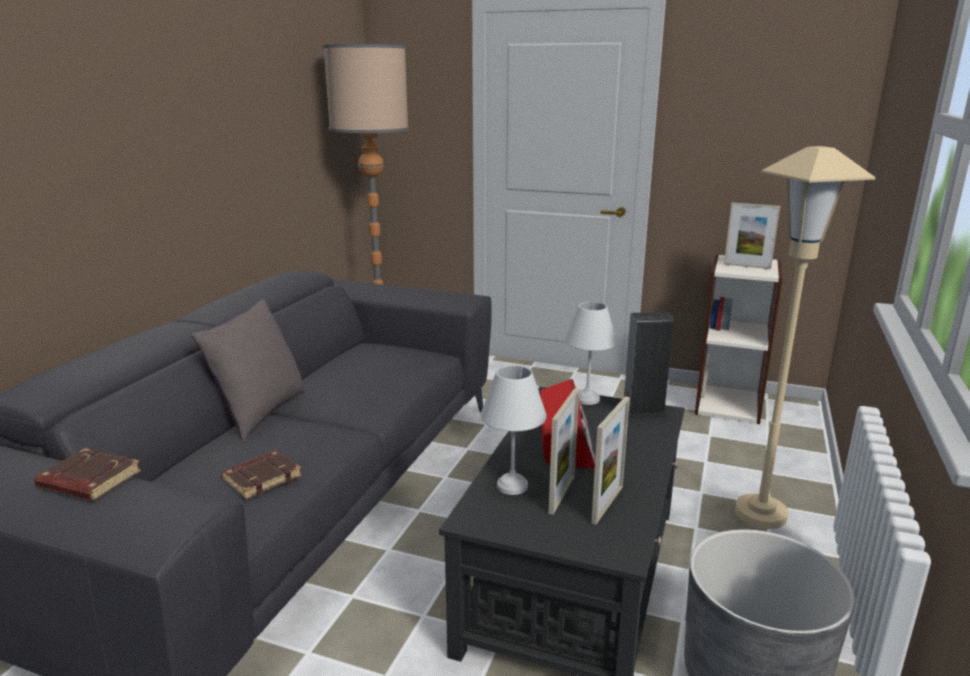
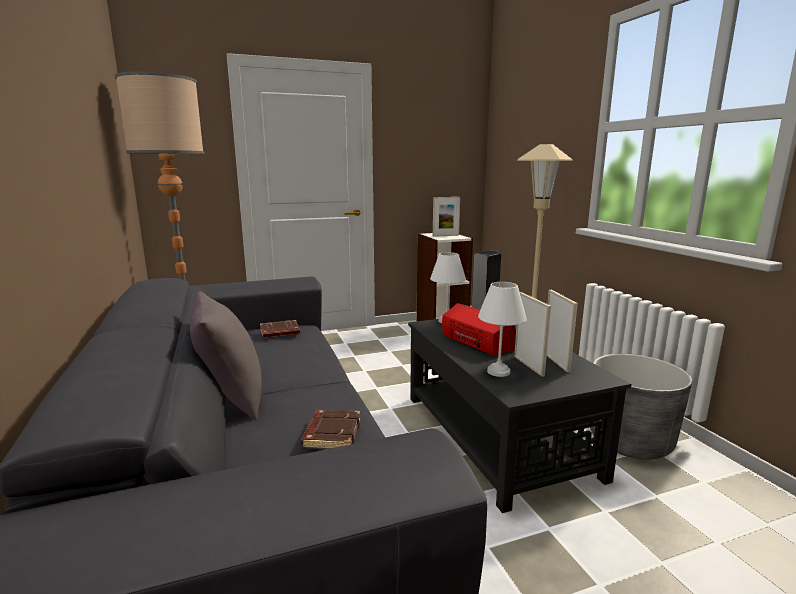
camera: 40 degrees left, 5 degrees down
brown book [34,448,141,501] -> brown book moved to [260,320,300,338]

